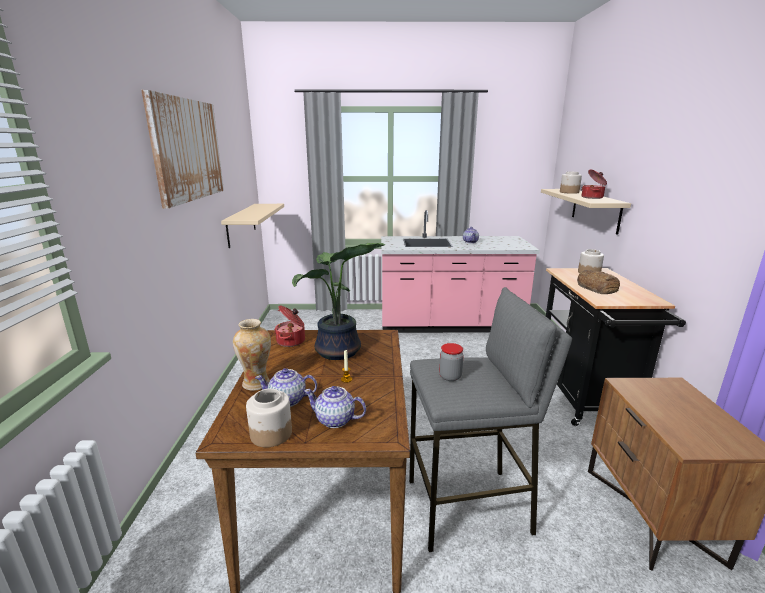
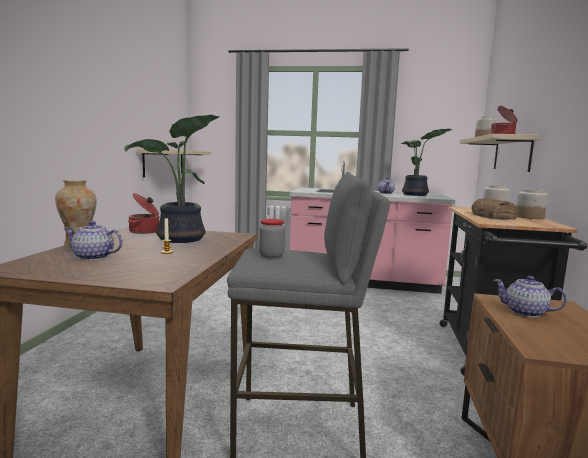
camera: 10 degrees right, 10 degrees down
picture [141,90,224,209] -> none
jar [246,388,292,447] -> jar moved to [517,188,548,219]
teapot [304,386,366,428] -> teapot moved to [494,276,567,318]
none -> potted plant [401,129,453,196]

